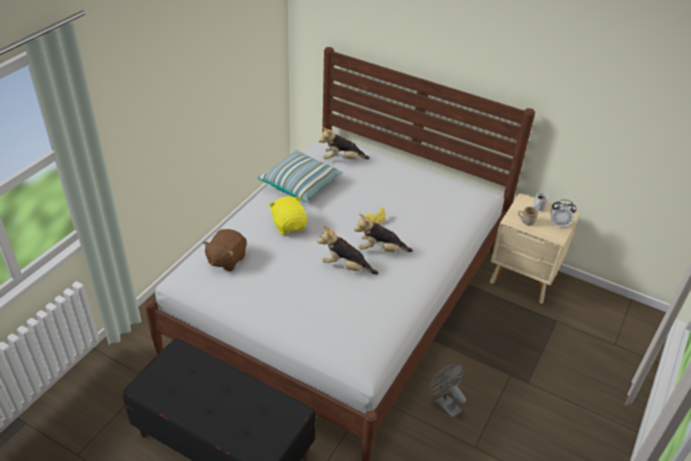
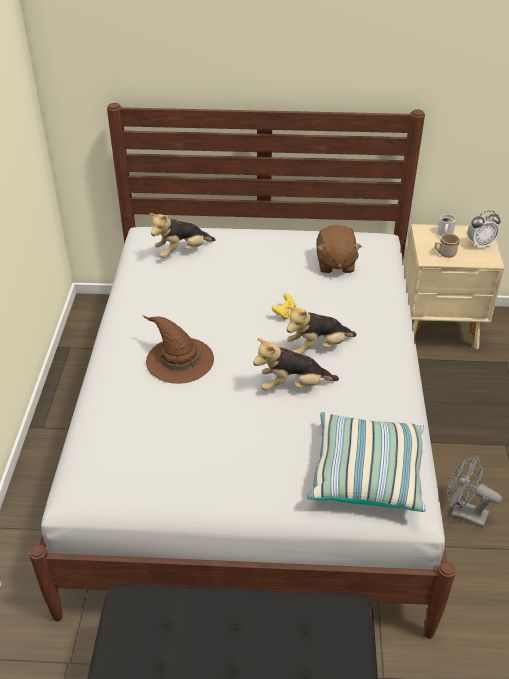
camera: 25 degrees left, 0 degrees up
brown plush toy [203,229,247,271] -> brown plush toy moved to [316,225,362,273]
pillow [257,150,342,202] -> pillow moved to [307,412,426,512]
yellow plush toy [268,196,307,234] -> brown hat [143,315,214,384]

